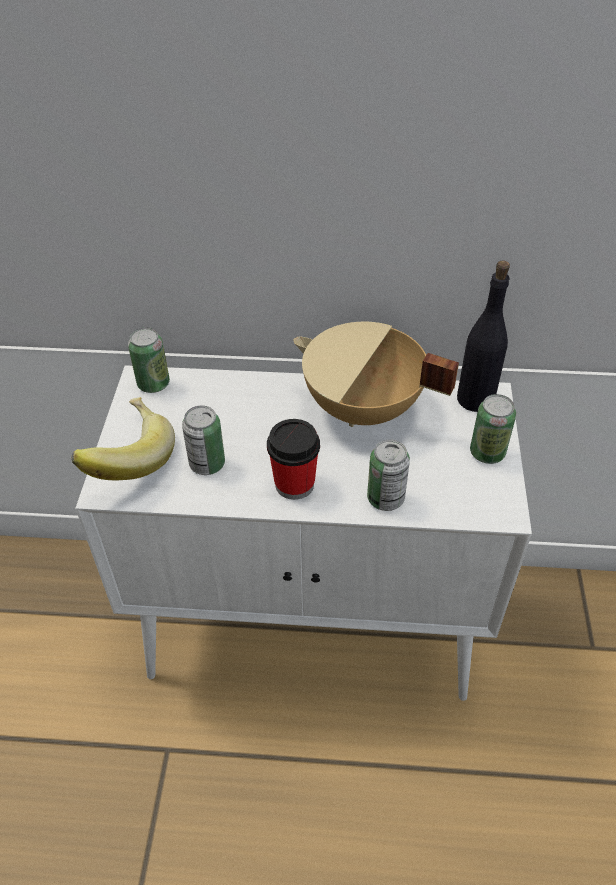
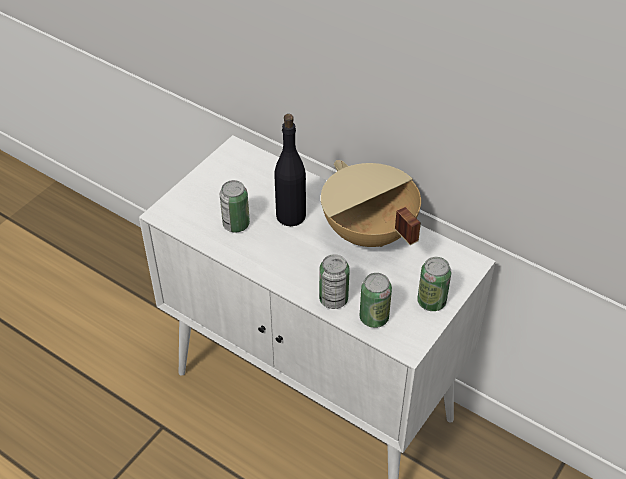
camera: 30 degrees right, 0 degrees up
banana [71,397,175,480] -> none
can [128,327,170,393] -> can moved to [360,273,392,328]
cup [267,419,320,500] -> none
black bottle [457,261,510,412] -> black bottle moved to [274,114,306,226]

